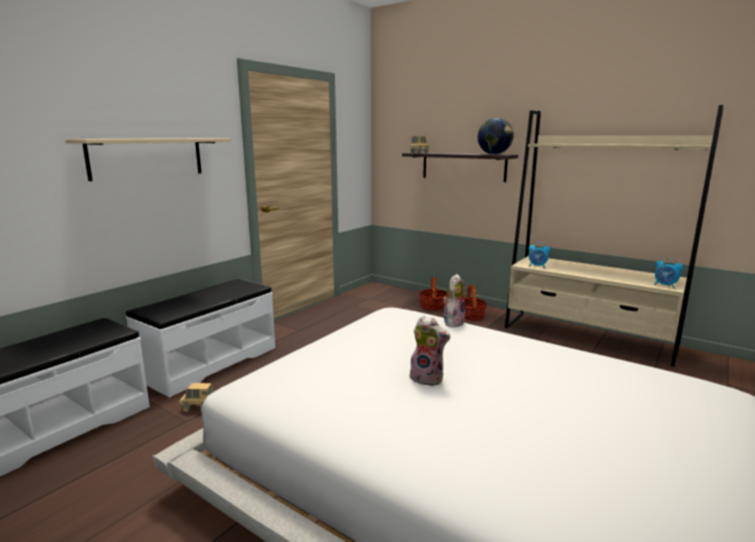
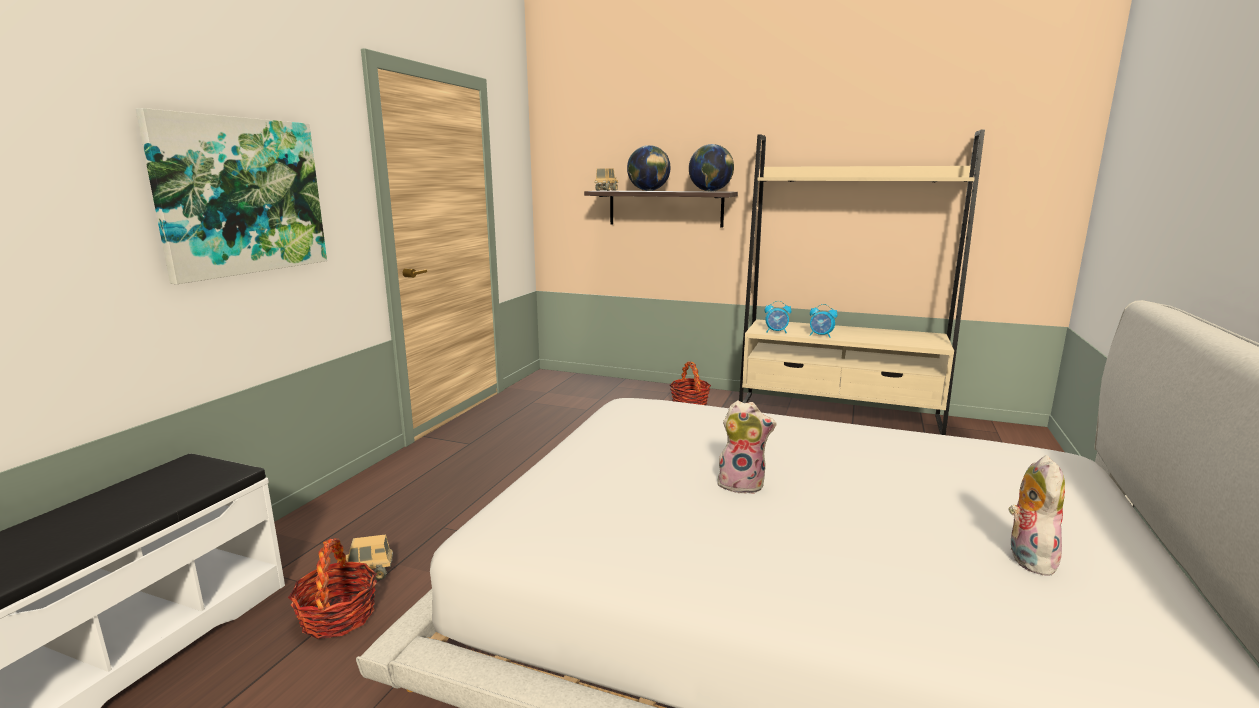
camera: 15 degrees left, 0 degrees up
beige shelf [65,138,231,181] -> picture [135,108,327,284]
white bench [126,279,275,398] -> none
basket [419,277,448,311] -> basket moved to [288,538,377,639]
plush toy [443,274,465,327] -> plush toy moved to [1008,455,1065,576]
alarm clock [654,258,683,288] -> alarm clock moved to [810,304,838,338]
none -> globe [627,145,670,191]

